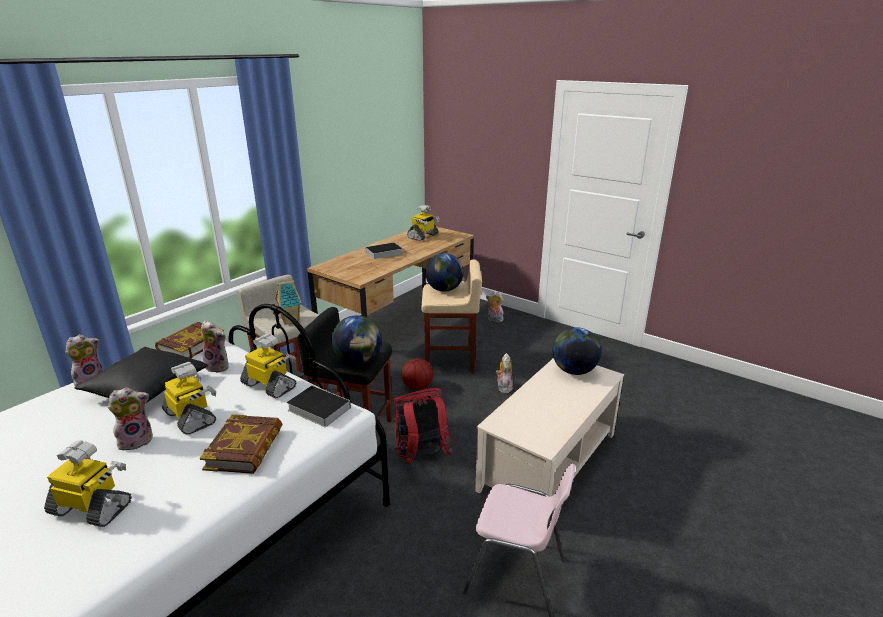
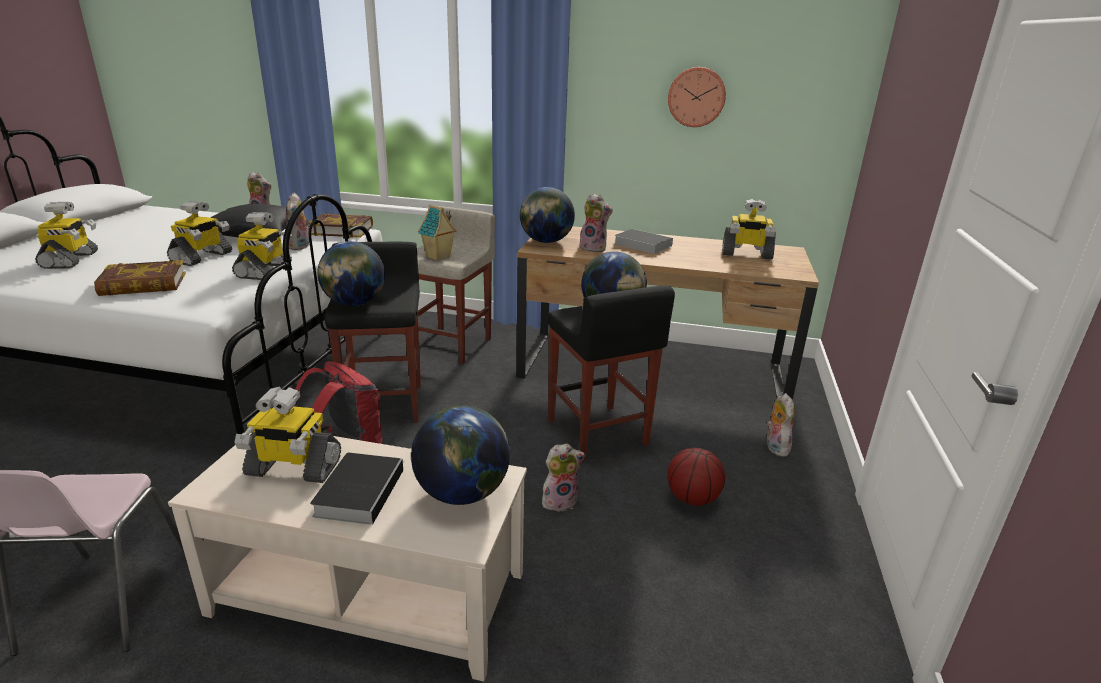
camera: 65 degrees right, 0 degrees up
plush toy [108,388,153,450] -> plush toy moved to [579,193,613,253]
book [287,385,351,427] -> book moved to [310,453,405,525]
basketball [401,358,433,390] -> basketball moved to [667,448,725,506]
beige stool [421,259,482,373] -> black stool [547,285,675,461]
none -> toy robot [234,387,341,483]
none -> globe [520,187,575,243]
none -> wall clock [668,67,726,127]

